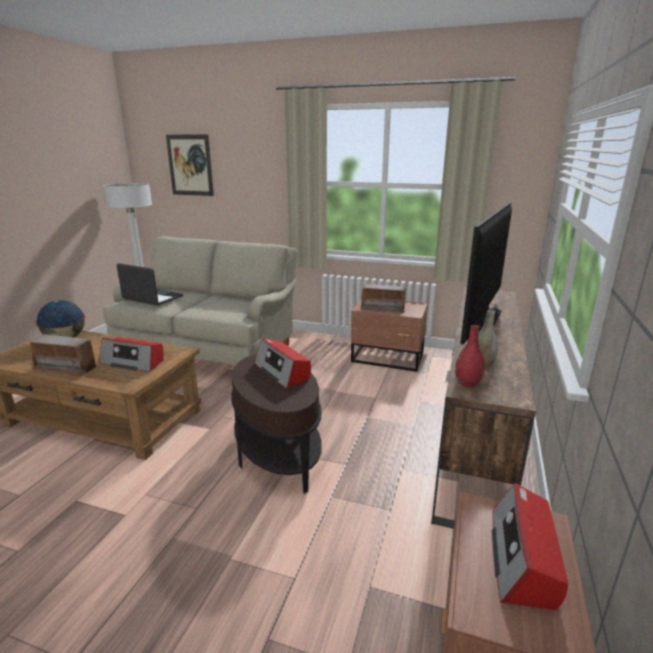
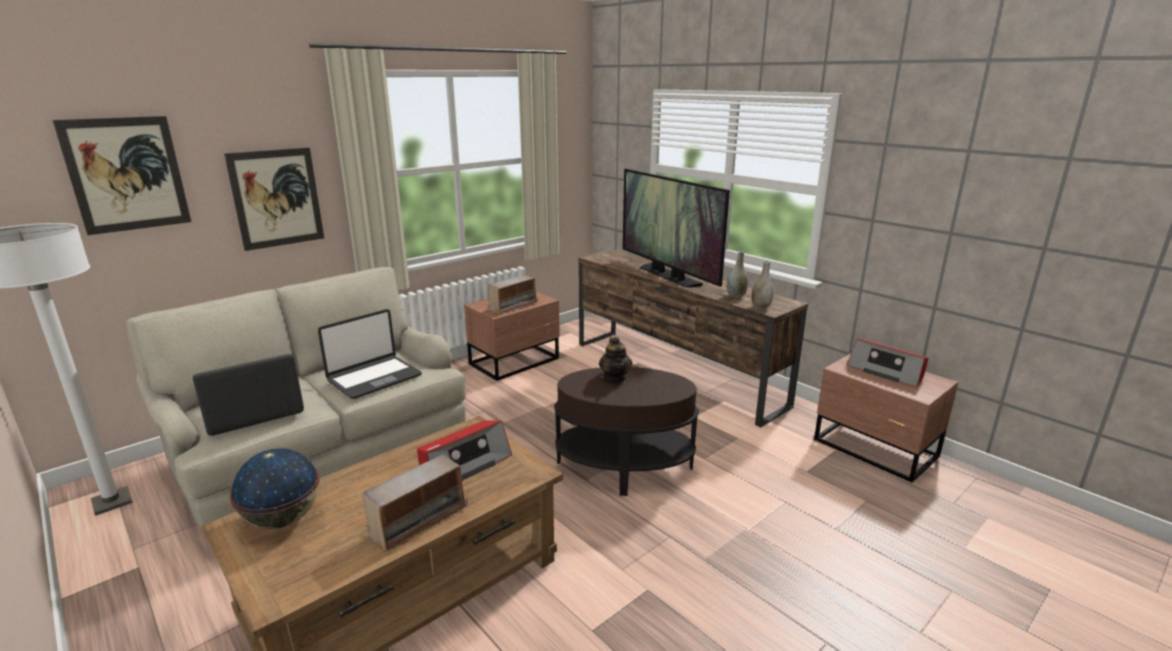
camera: 60 degrees left, 0 degrees up
radio [254,339,311,389] -> teapot [599,337,632,383]
red vase [455,325,485,387] -> grey vase [751,261,774,309]
none -> picture [224,147,324,251]
none -> laptop [318,309,422,399]

